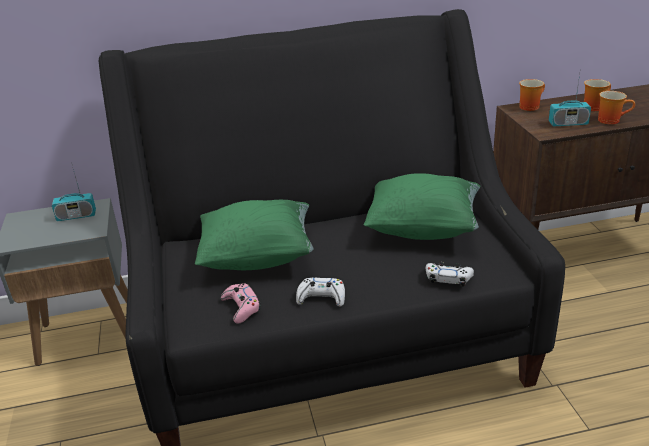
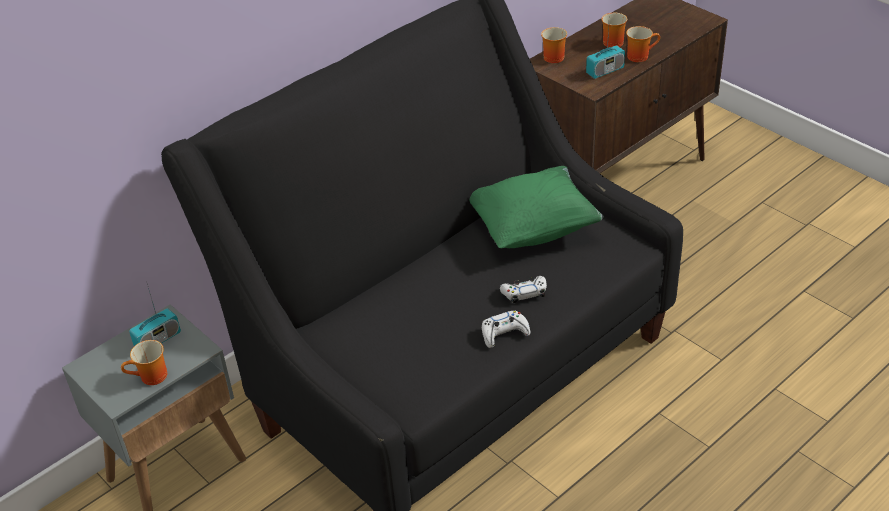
camera: 30 degrees left, 10 degrees up
green pillow [195,200,314,270] -> none
pink game controller [221,283,261,324] -> none
white game controller [426,262,474,286] -> white game controller moved to [500,276,547,303]
none -> mug [121,340,167,385]

